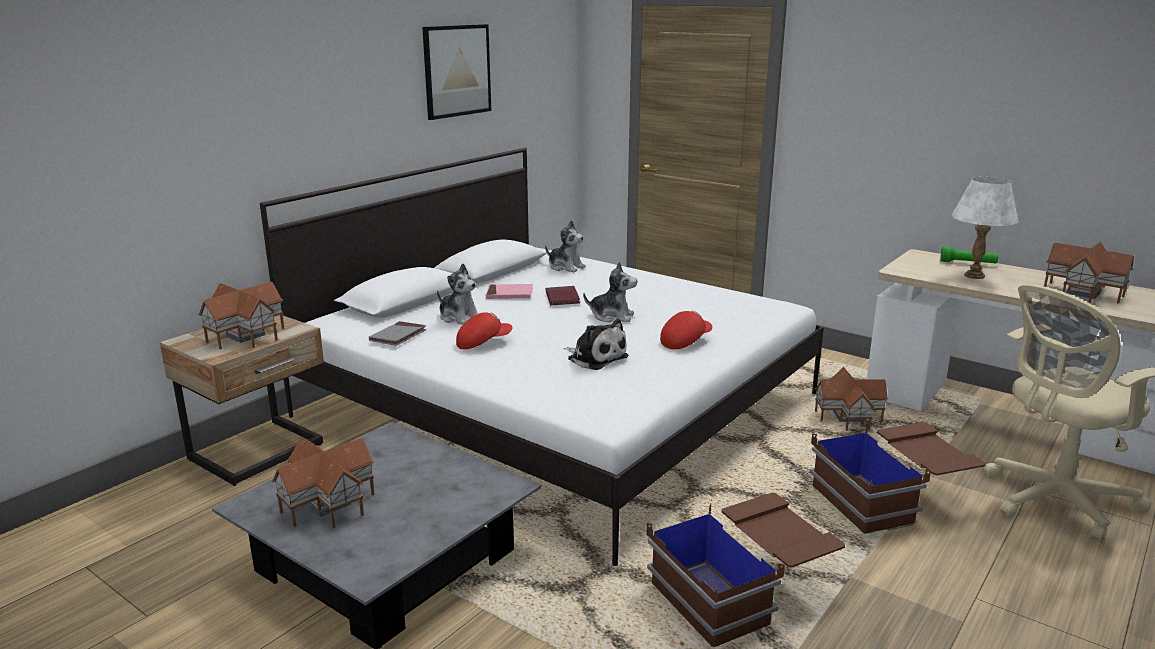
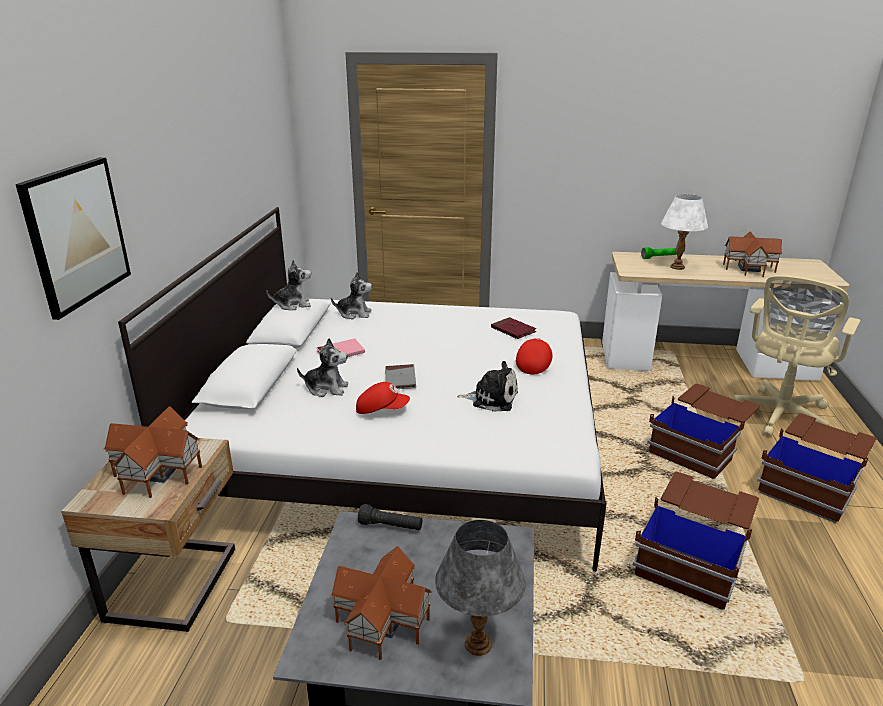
camera: 30 degrees left, 5 degrees up
grey book [369,321,426,346] -> grey book moved to [385,364,416,389]
picture [422,24,491,120] -> picture moved to [16,157,131,320]
red cap [456,312,513,349] -> red cap turned 60 degrees clockwise [356,382,410,414]
red book [546,286,580,306] -> red book moved to [491,317,536,339]
plush toy [583,261,637,323] -> plush toy moved to [266,260,311,310]
toy house [815,367,888,431] -> none
none -> black flashlight [358,504,422,530]
none -> grey table lamp [435,520,525,656]
none -> brown storage box [757,413,877,523]

